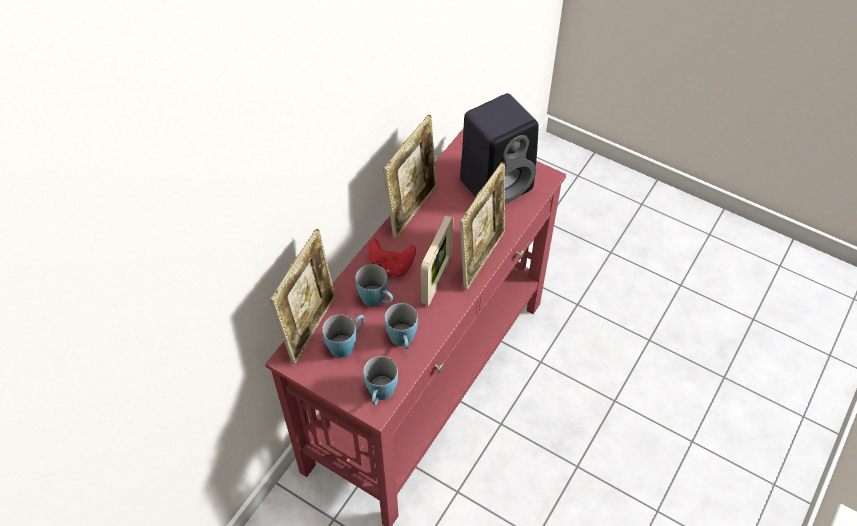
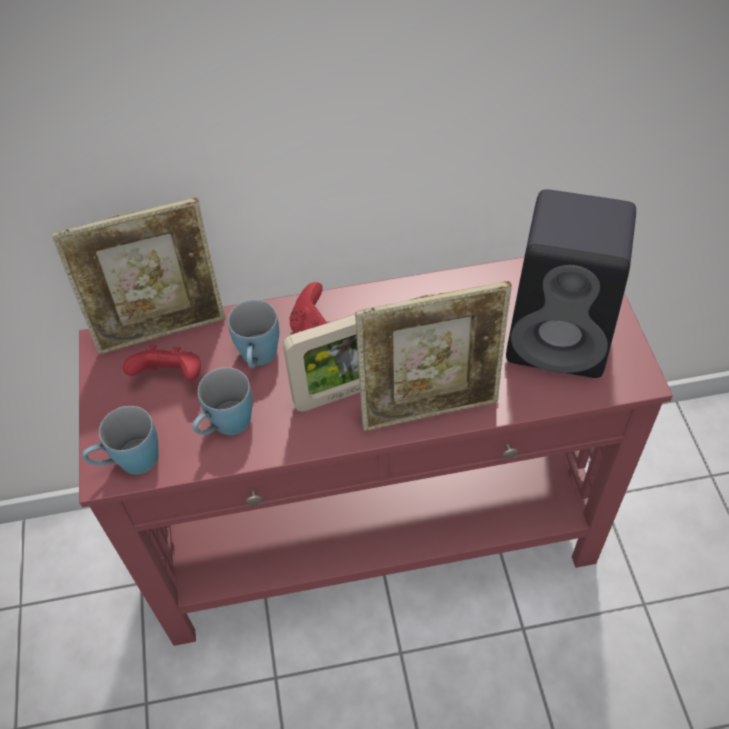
camera: 50 degrees right, 0 degrees up
blue mug [322,314,365,358] -> red game controller [123,345,201,381]
picture frame [383,115,437,239] -> none

